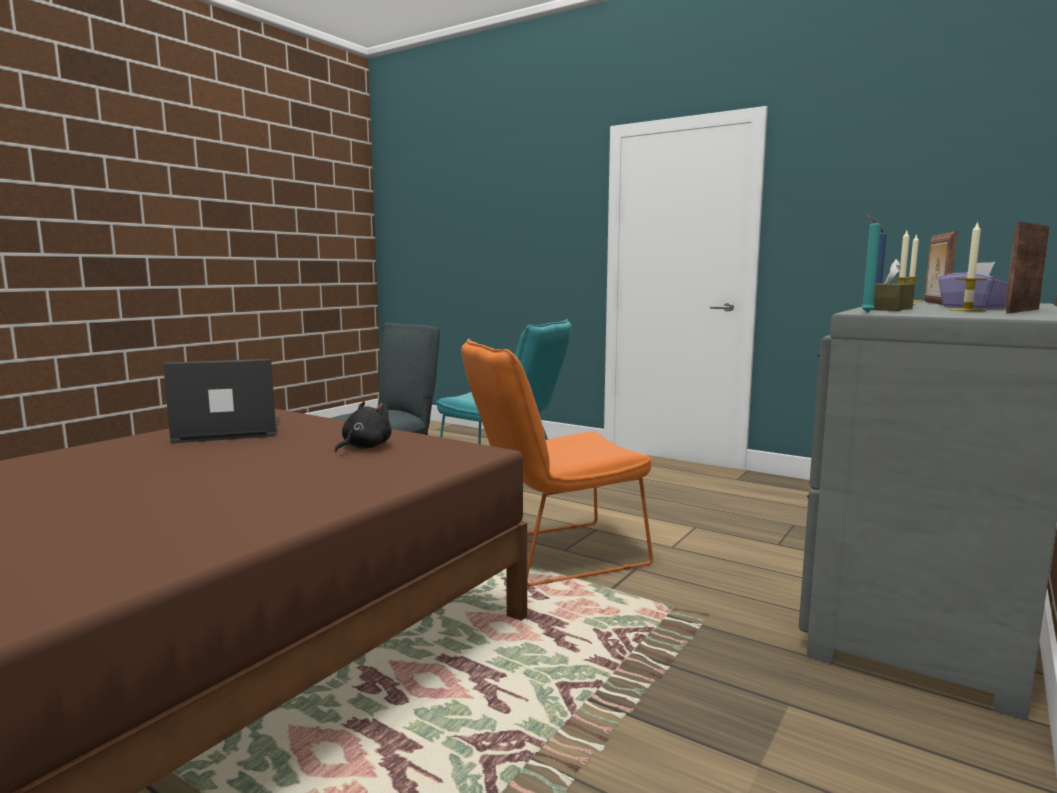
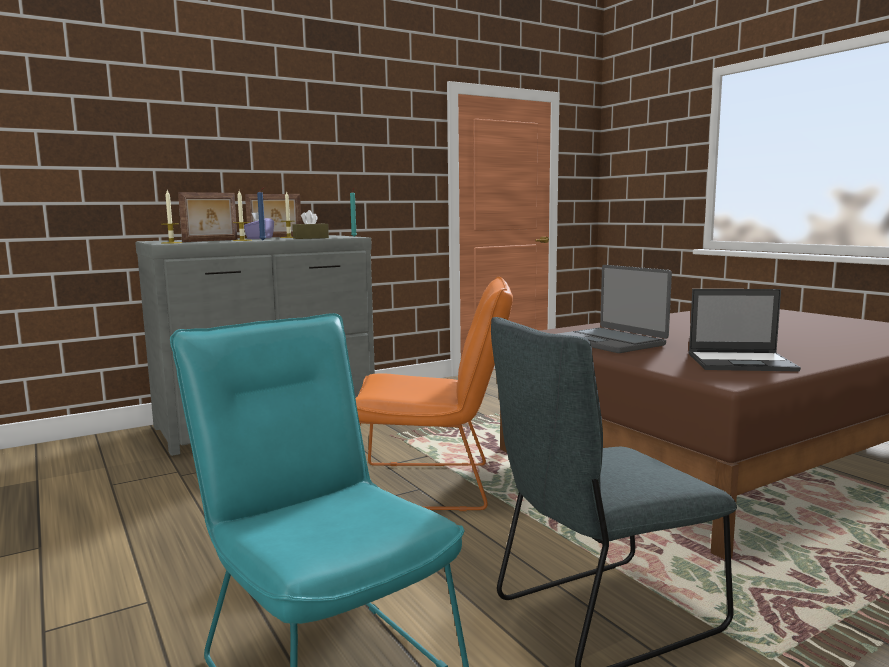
camera: 155 degrees left, 0 degrees up
black plush toy [335,401,392,453] -> laptop [557,265,672,353]

